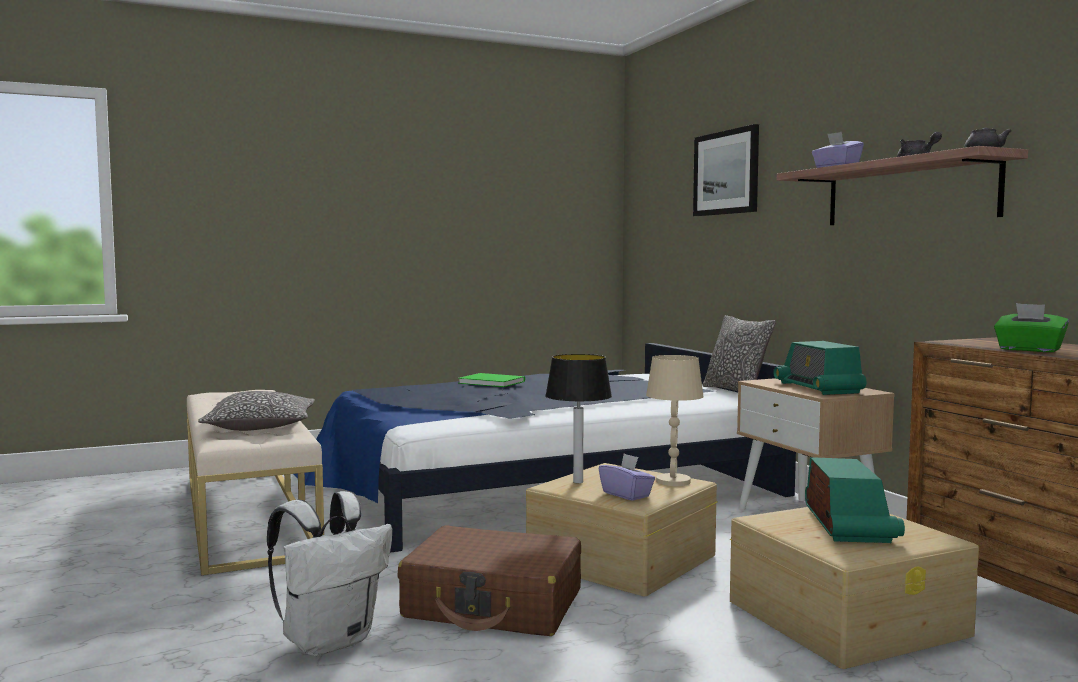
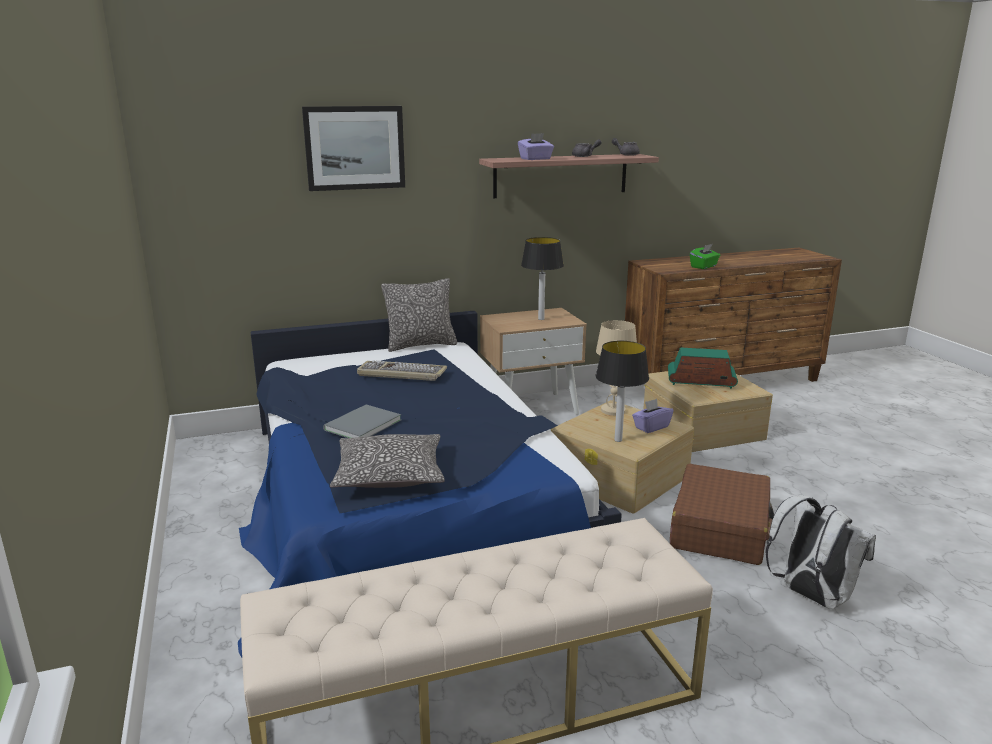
camera: 85 degrees left, 15 degrees up
pillow [198,391,315,431] -> pillow moved to [330,434,445,488]
green book [459,373,525,387] -> grey book [323,404,401,438]
radio [773,341,866,395] -> table lamp [521,237,564,320]
none -> keyboard [357,360,447,381]

